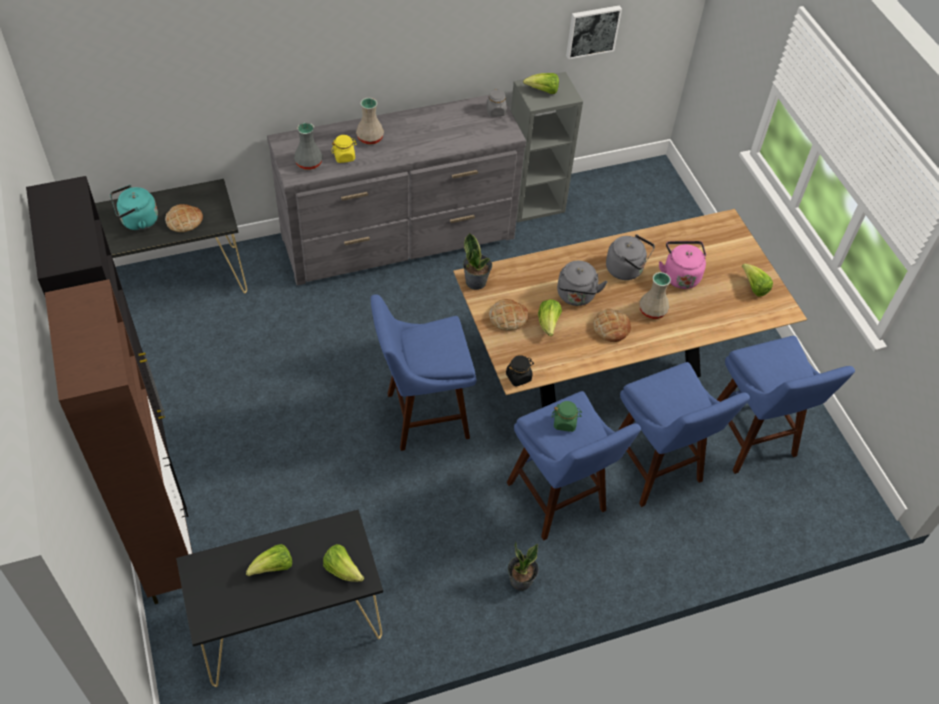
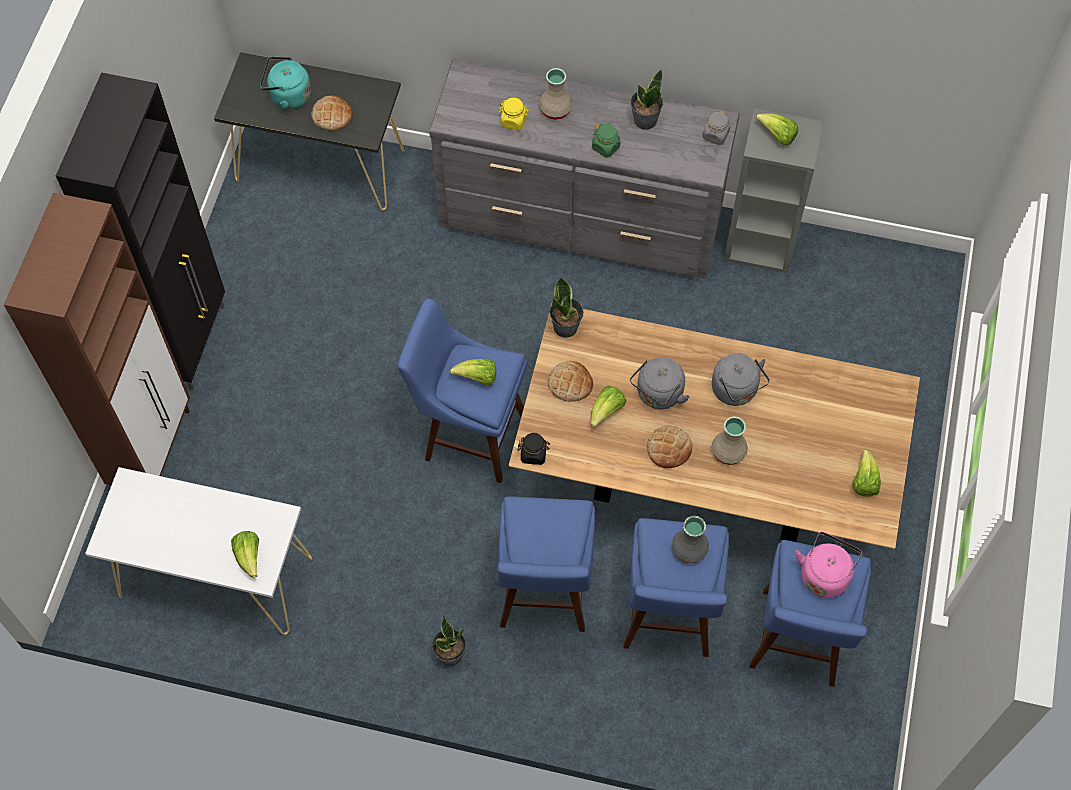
camera: 35 degrees right, 10 degrees up
black console table [176,509,383,687] -> white console table [85,467,312,635]
lettuce [246,544,292,577] -> lettuce moved to [450,359,496,385]
grey vase [294,122,323,170] -> grey vase moved to [672,516,709,563]
green jar [552,401,582,432] -> green jar moved to [592,124,620,158]
picture [566,5,622,59] -> none
pink kettle [659,241,706,289] -> pink kettle moved to [796,532,862,598]
none -> potted plant [630,70,663,130]

